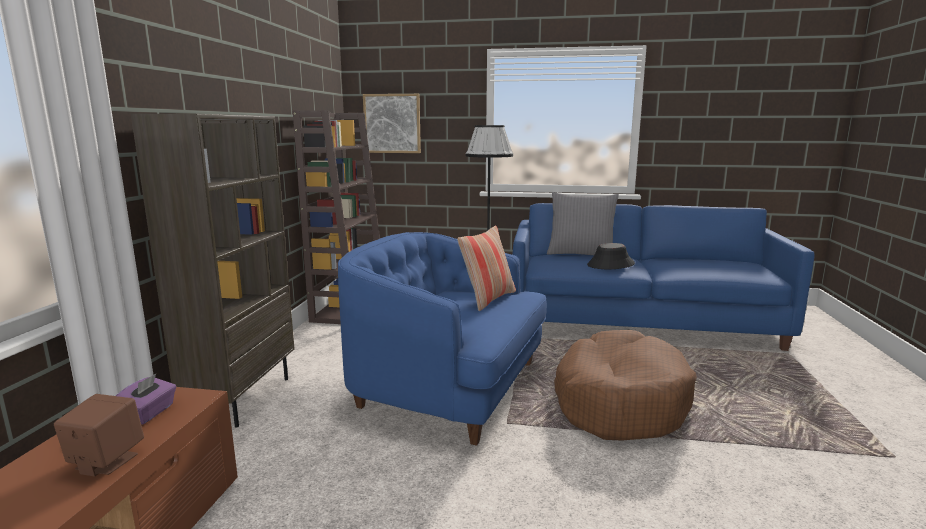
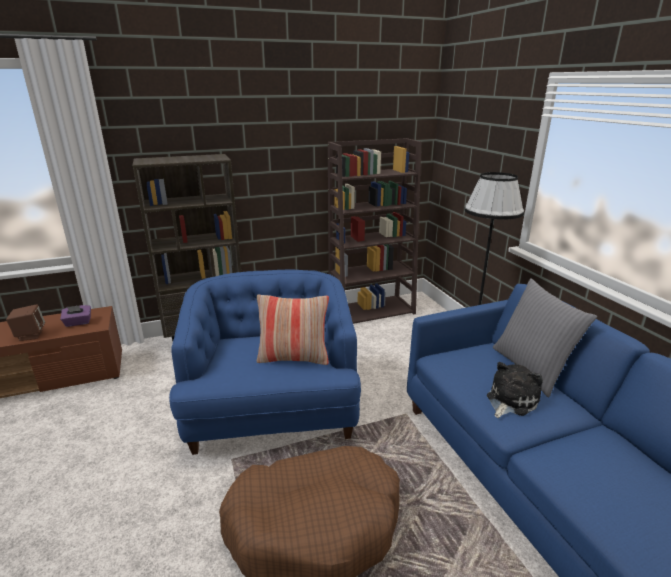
camera: 60 degrees right, 10 degrees up
picture [363,94,421,153] -> none
black hat [587,243,635,269] -> plush toy [487,362,543,418]

